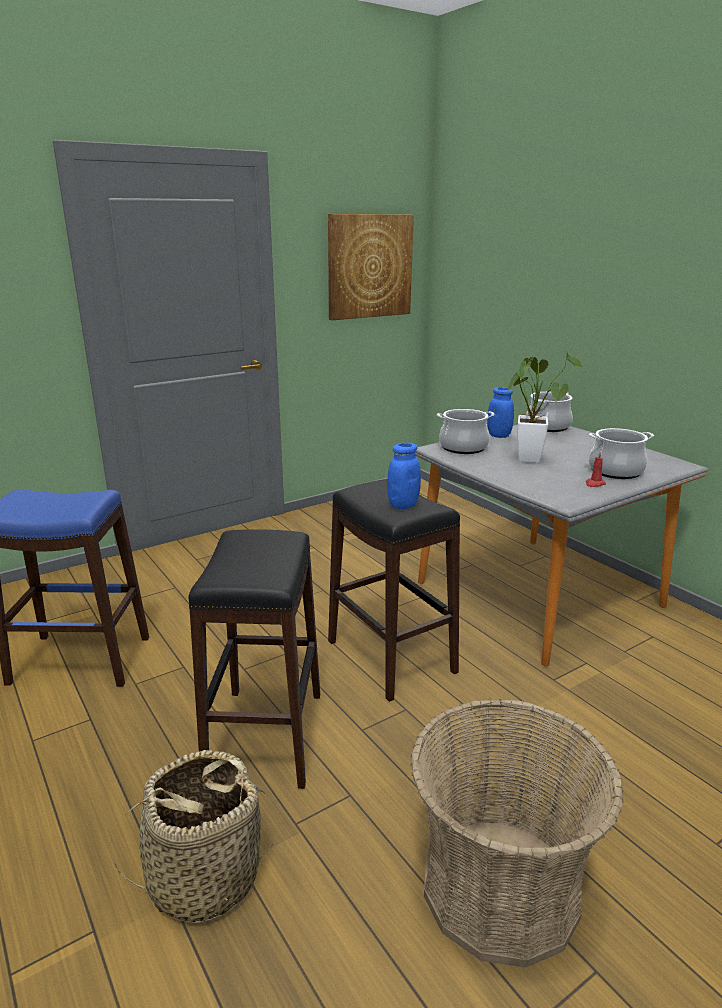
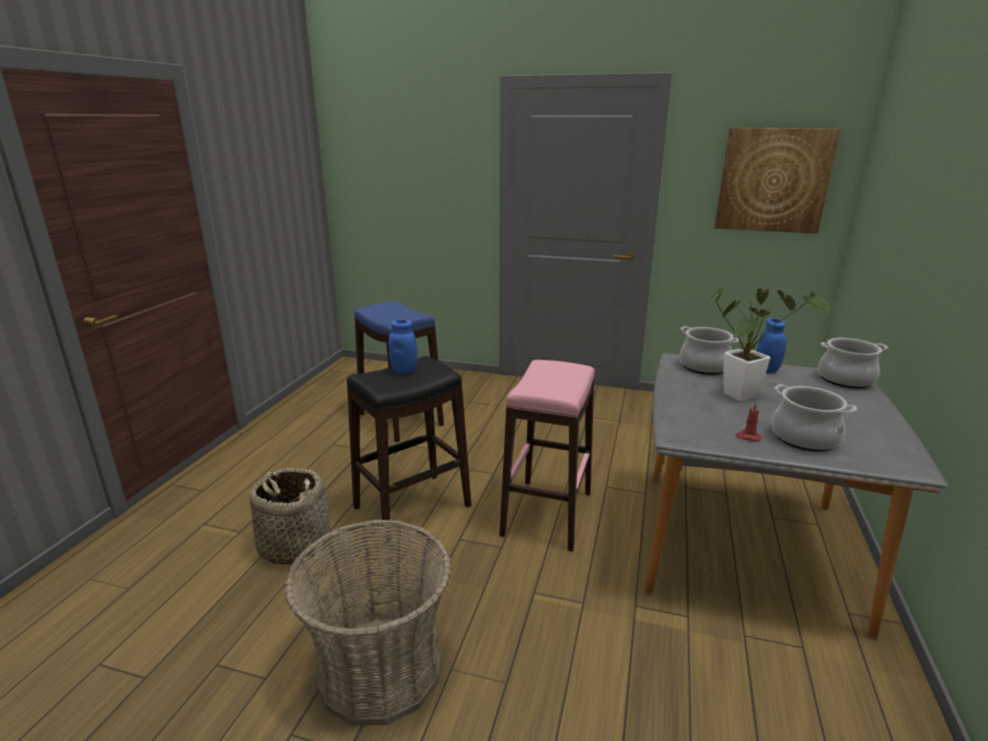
camera: 50 degrees right, 0 degrees up
black stool [328,479,460,702] -> pink stool [499,360,595,552]
blue jar [387,443,421,509] -> blue jar moved to [388,319,418,374]

